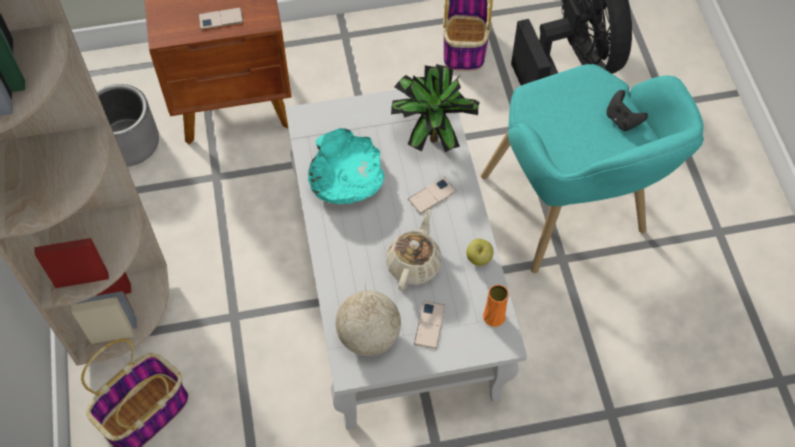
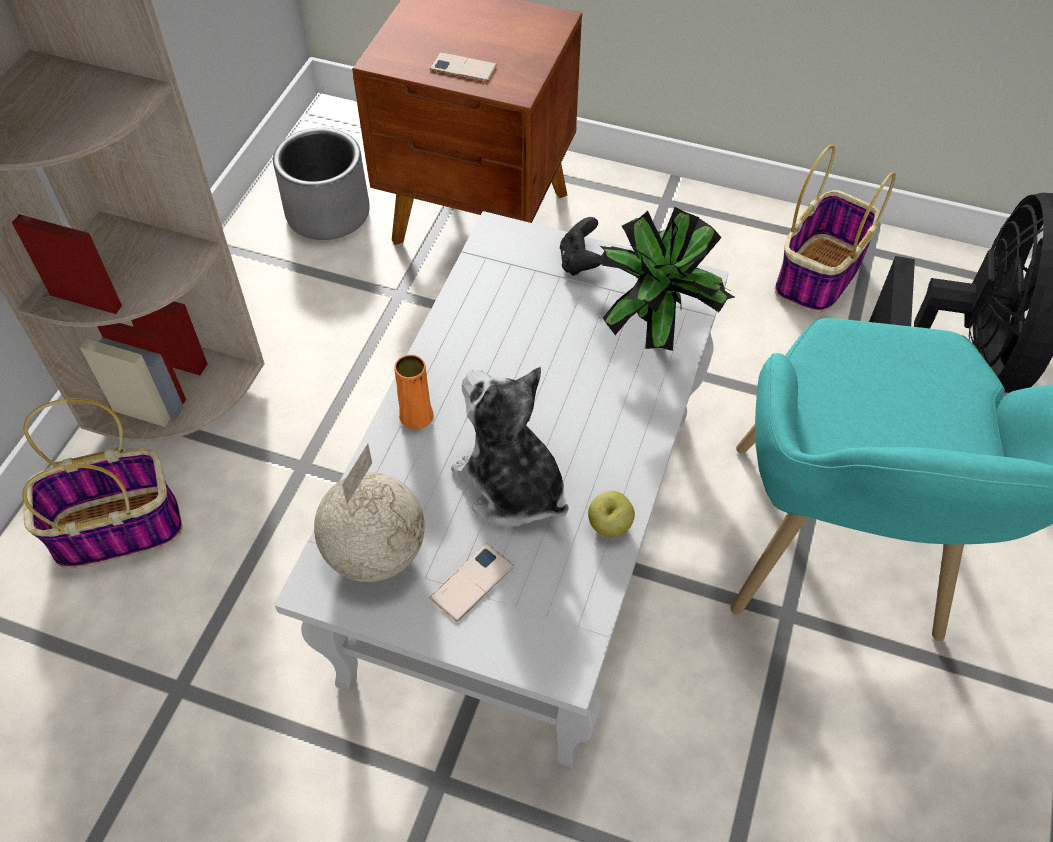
camera: 30 degrees right, 5 degrees down
turquoise bowl [308,128,385,204] -> none
beige teapot [386,209,442,290] -> plush toy [451,367,568,527]
phone [408,177,457,214] -> none
orange vase [483,285,509,327] -> orange vase moved to [394,354,434,429]
black game controller [606,90,648,131] -> black game controller moved to [560,217,601,276]

